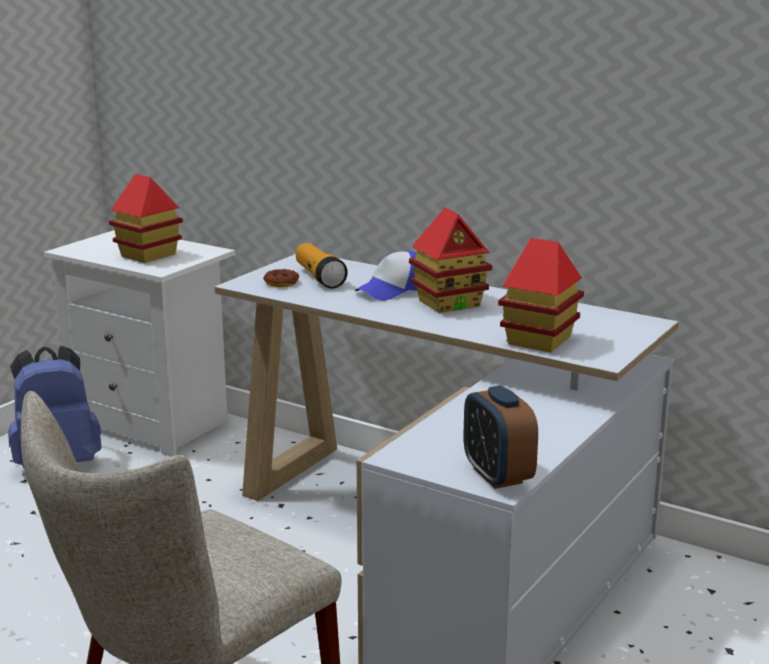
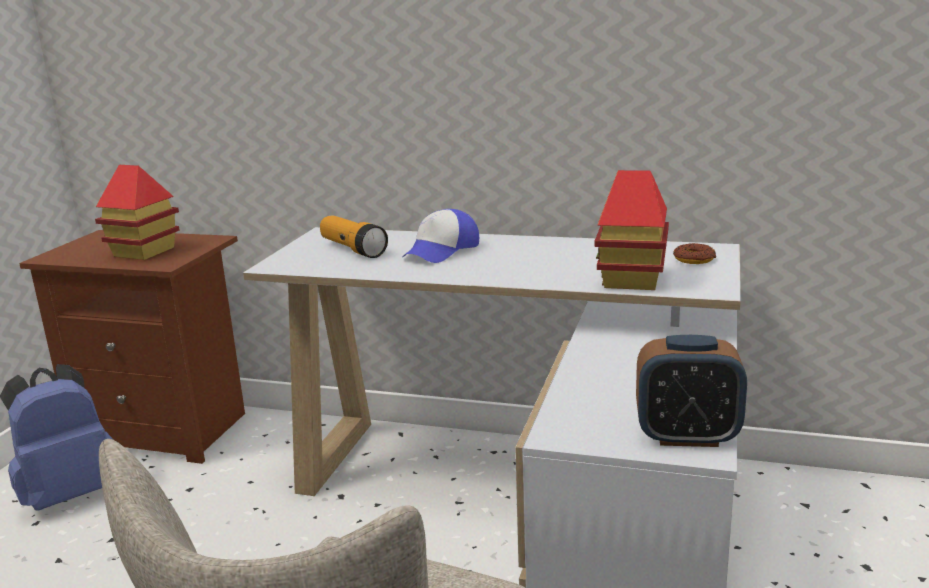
camera: 15 degrees left, 0 degrees up
white nightstand [44,230,235,457] -> brown nightstand [19,230,245,464]
donut [264,269,299,287] -> donut moved to [673,243,716,264]
toy house [409,208,492,313] -> none
alarm clock [463,386,538,489] -> alarm clock turned 45 degrees counterclockwise [636,335,747,447]

